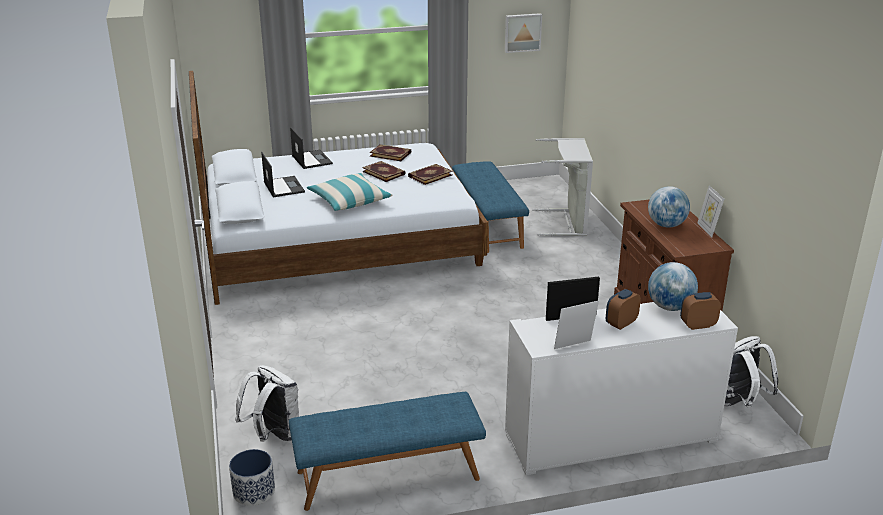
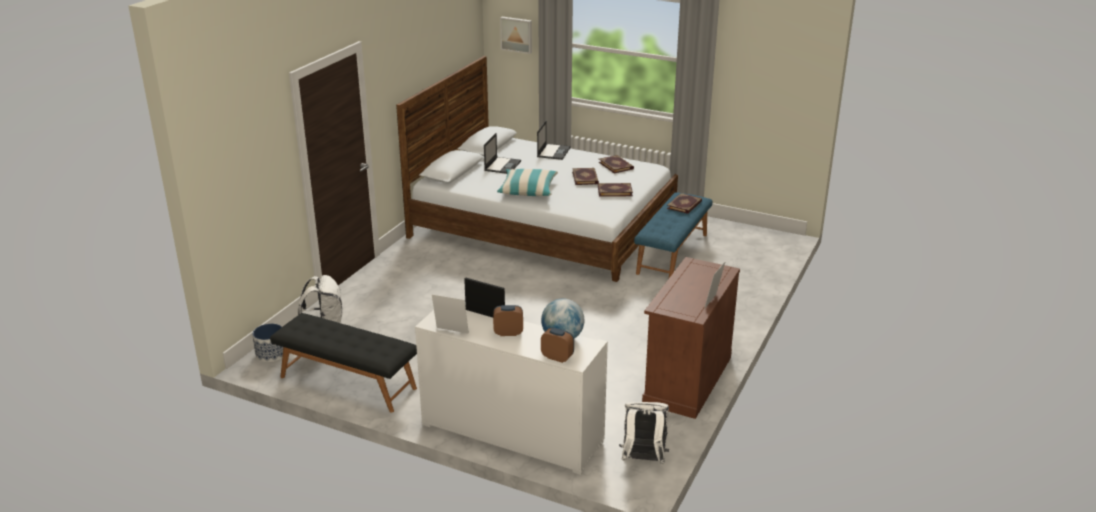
camera: 40 degrees right, 0 degrees up
blue bench [289,392,486,511] -> black bench [270,313,417,413]
picture [505,13,542,53] -> picture moved to [500,17,532,54]
grey laundry basket [532,138,593,236] -> none
globe [648,186,690,228] -> none
none -> book [667,193,702,214]

